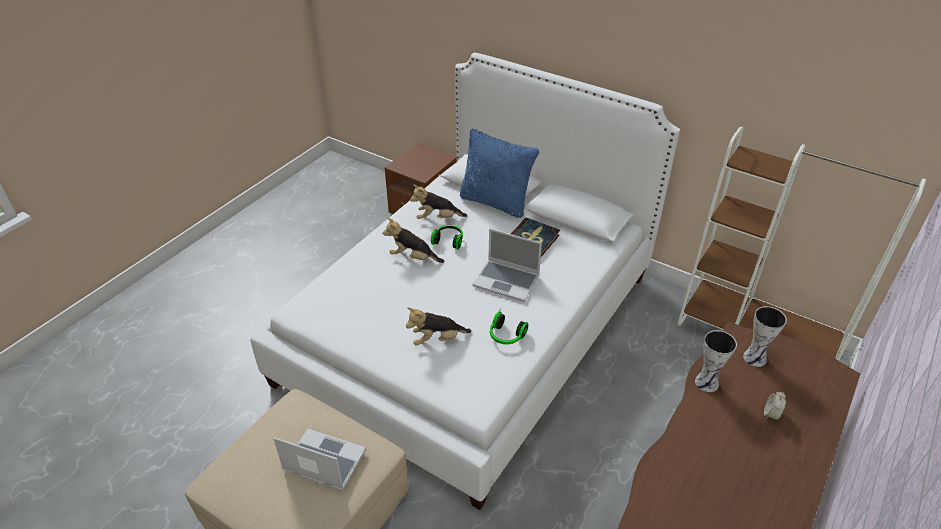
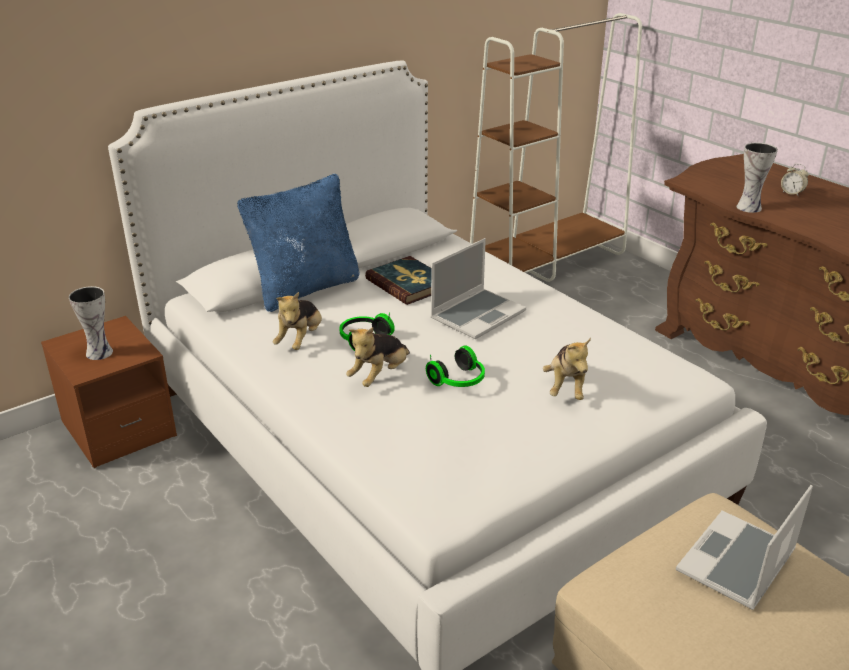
camera: 70 degrees left, 10 degrees down
headphones [490,308,528,344] -> headphones moved to [426,345,485,387]
vase [743,306,787,367] -> vase moved to [69,286,113,360]

